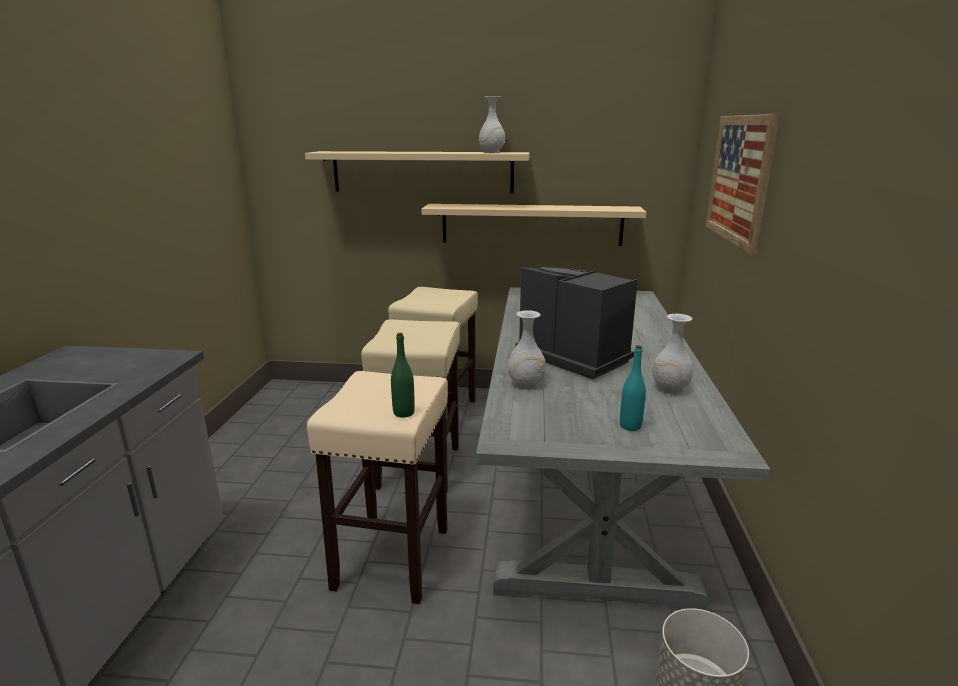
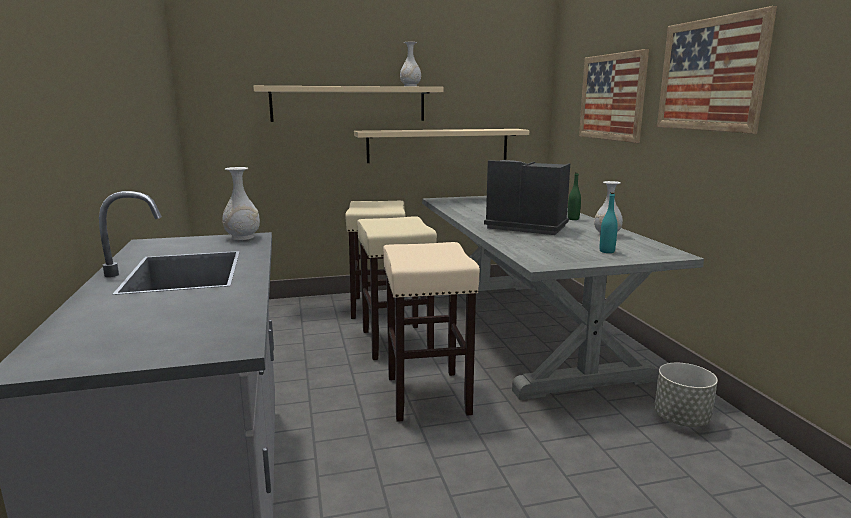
camera: 20 degrees left, 5 degrees down
green bottle [391,333,415,418] -> green bottle moved to [567,172,581,220]
white vase [508,310,546,389] -> white vase moved to [222,167,260,240]
none -> picture [657,6,777,134]

